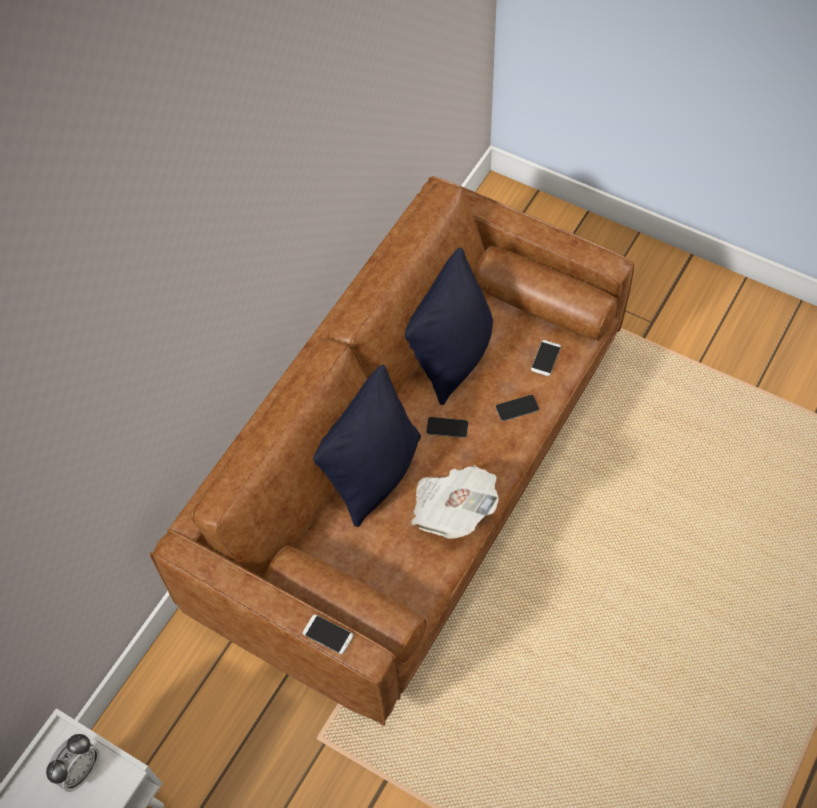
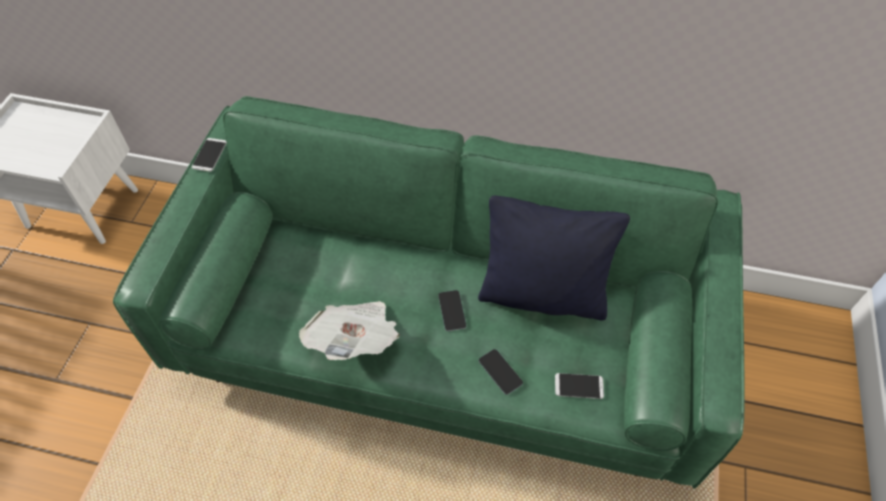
camera: 70 degrees right, 5 degrees down
alarm clock [46,734,100,792] -> none
brown sofa [150,176,634,726] -> green sofa [113,96,745,489]
phone [303,615,353,654] -> phone moved to [192,138,227,172]
black pillow [313,365,421,527] -> none

